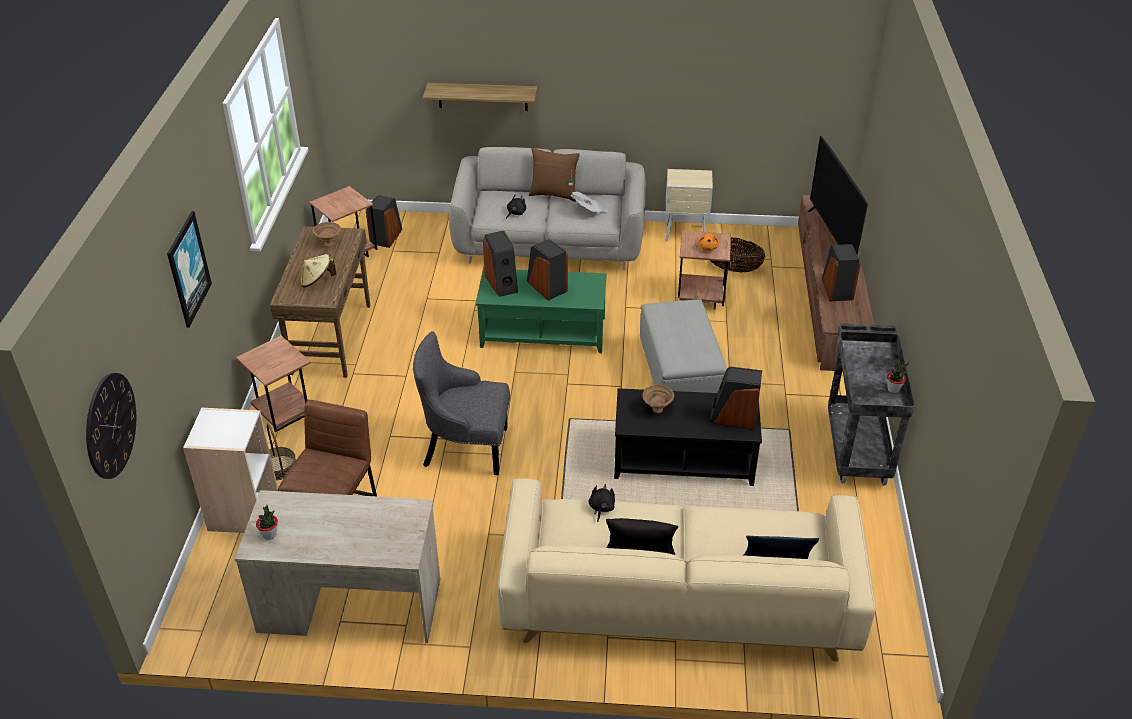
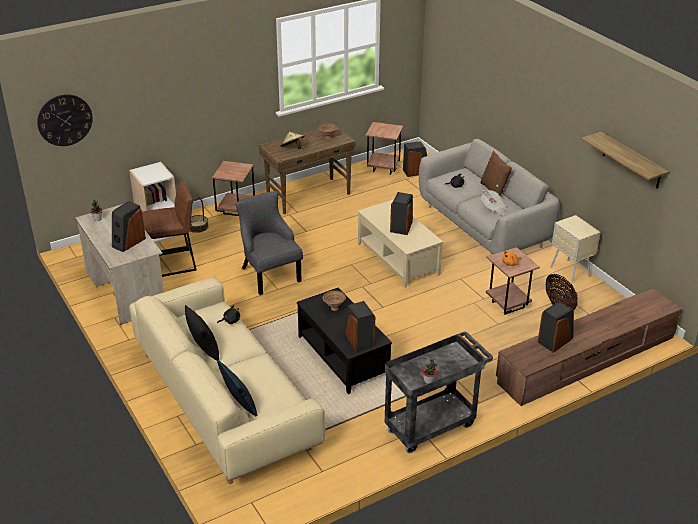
camera: 55 degrees right, 5 degrees down
picture [167,211,212,328] -> none
shelf [423,83,537,111] -> shelf moved to [581,132,669,189]
green coffee table [476,268,607,353] -> beige coffee table [358,200,443,288]
speaker [483,231,518,297] -> speaker moved to [112,201,146,252]
grey ottoman [640,299,727,393] -> none
television [808,136,868,255] -> none

